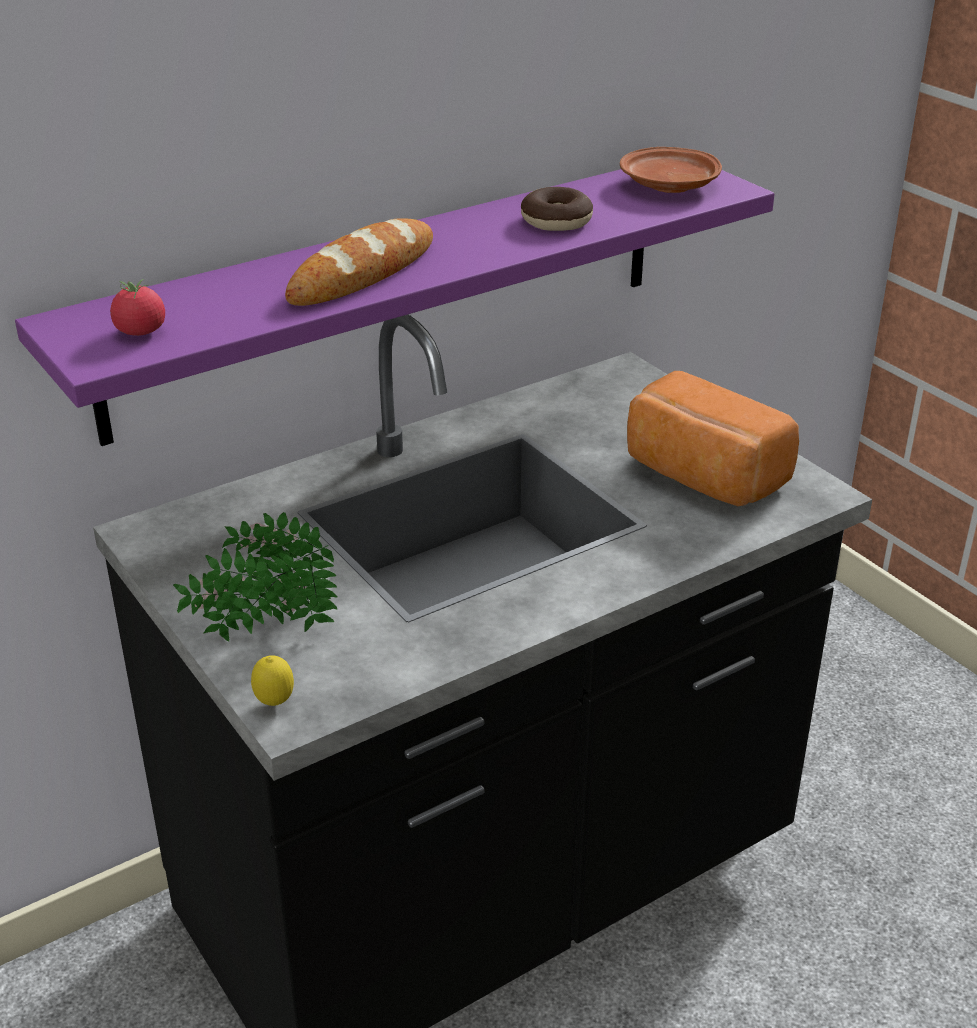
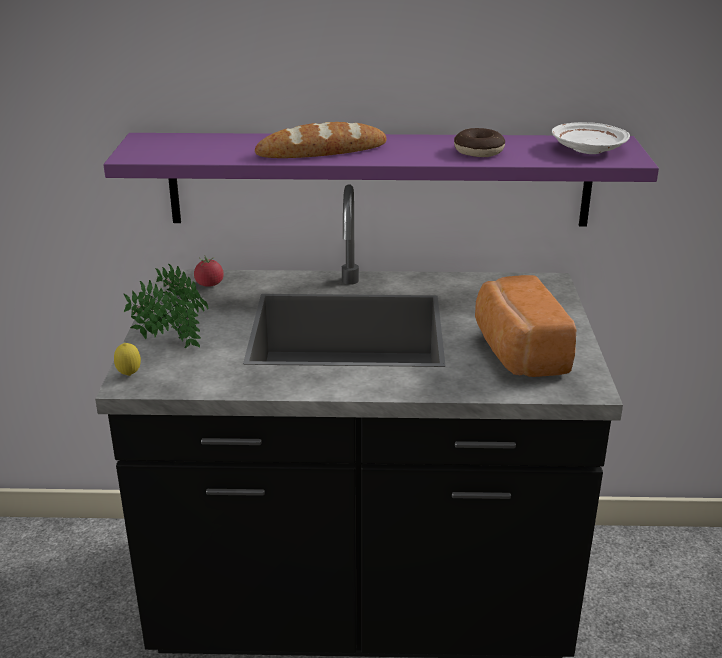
camera: 35 degrees right, 5 degrees down
tomato [110,279,165,336] -> tomato moved to [194,256,224,287]
brown plate [620,147,722,193] -> white plate [552,122,630,154]

